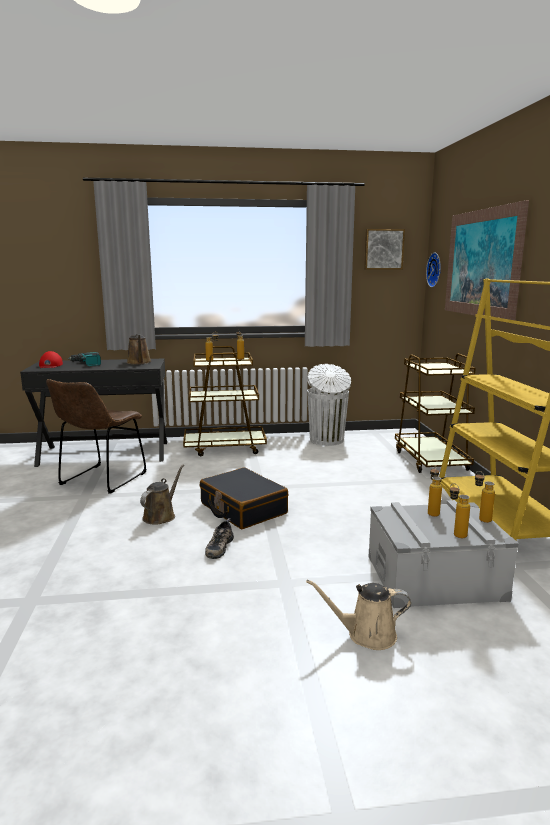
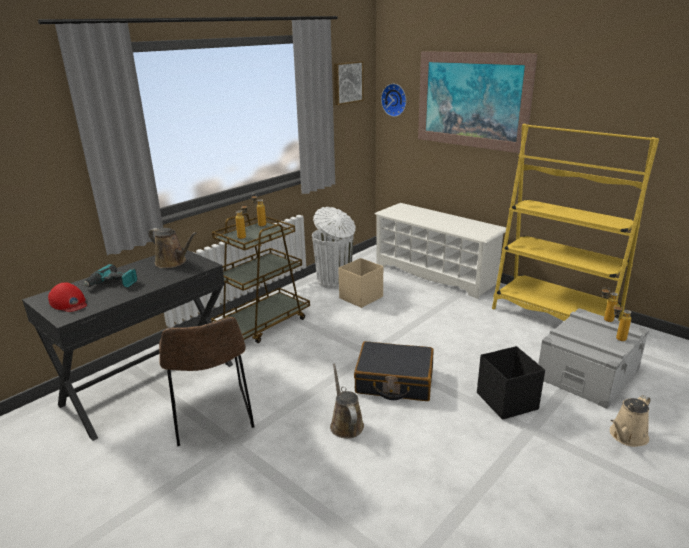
camera: 40 degrees left, 10 degrees up
shoe [205,518,234,559] -> none
brown cart [395,354,476,473] -> white shoe rack [374,203,506,299]
bottle [428,466,442,517] -> none
none -> beige storage box [338,258,383,308]
none -> black storage box [477,346,545,420]

